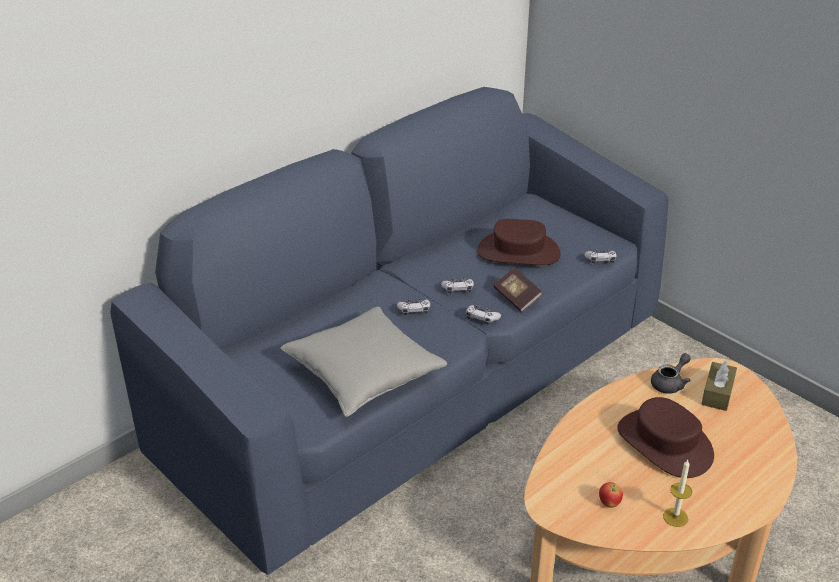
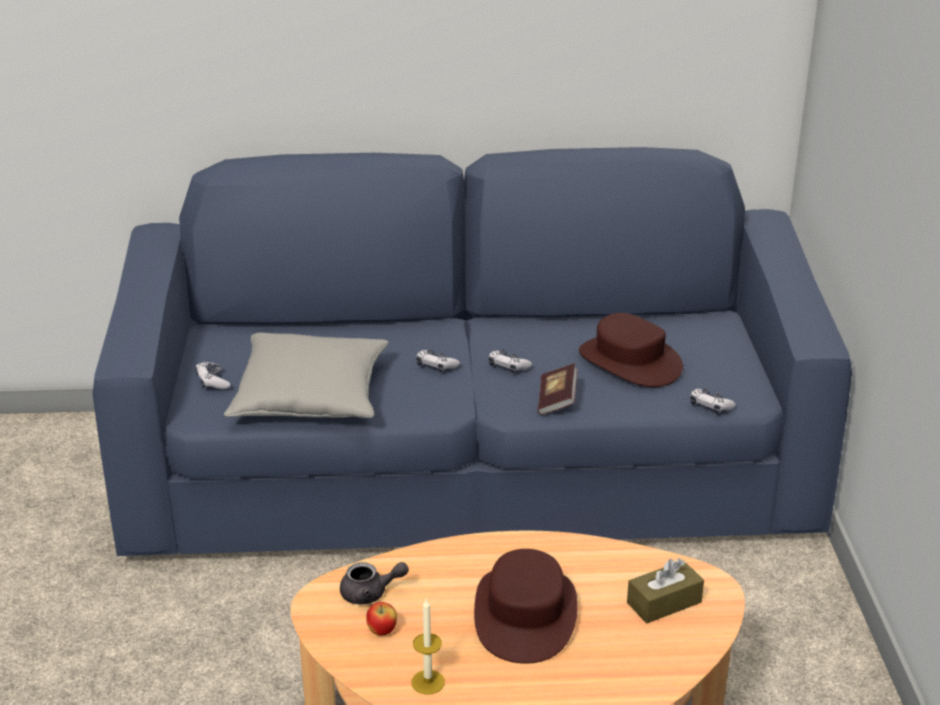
camera: 40 degrees right, 5 degrees down
game controller [466,305,501,325] -> game controller moved to [195,362,230,390]
grey teapot [651,353,691,394] -> grey teapot moved to [340,562,409,604]

